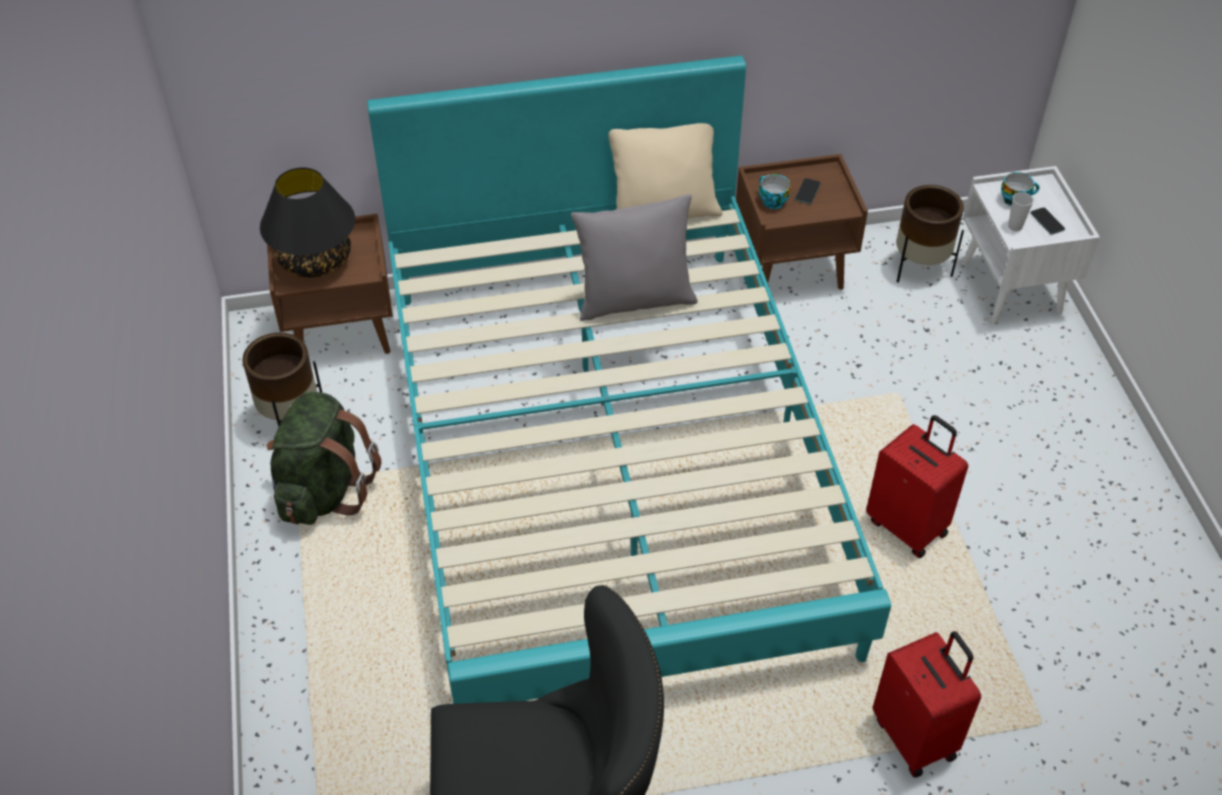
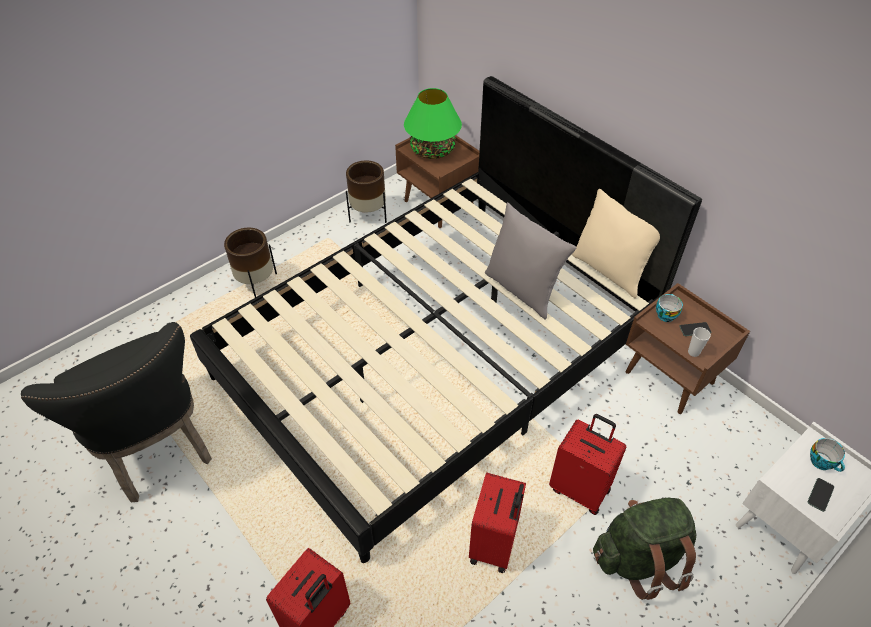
camera: 60 degrees right, 0 degrees up
black table lamp [260,167,355,278] -> green table lamp [404,88,462,159]
green backpack [266,392,381,525] -> green backpack moved to [593,497,697,600]
turquoise bed [367,56,891,704] -> black bed [190,76,702,563]
brown planter [896,185,964,283] -> brown planter moved to [224,228,277,298]
cup [1008,192,1034,231] -> cup moved to [688,327,711,357]
none -> red suitcase [549,414,626,515]

